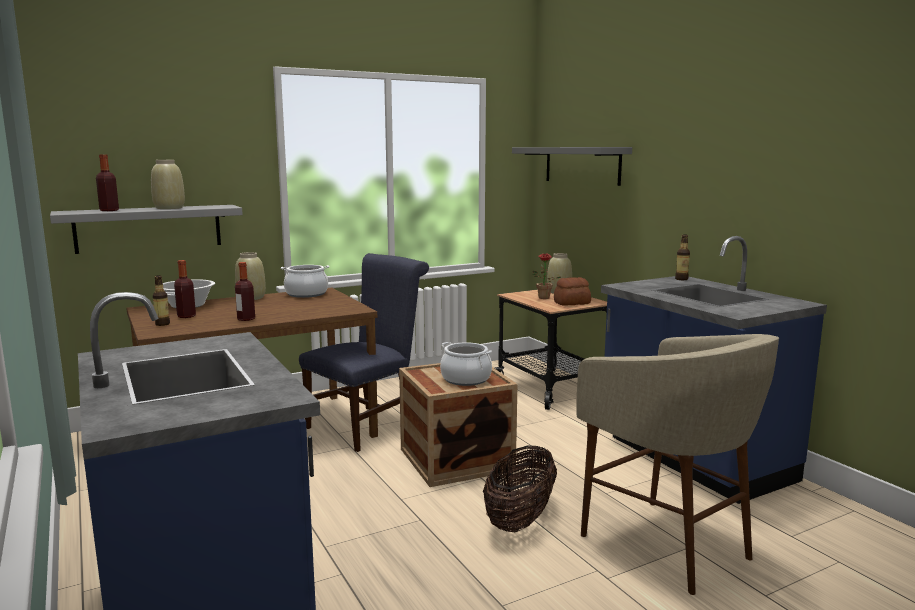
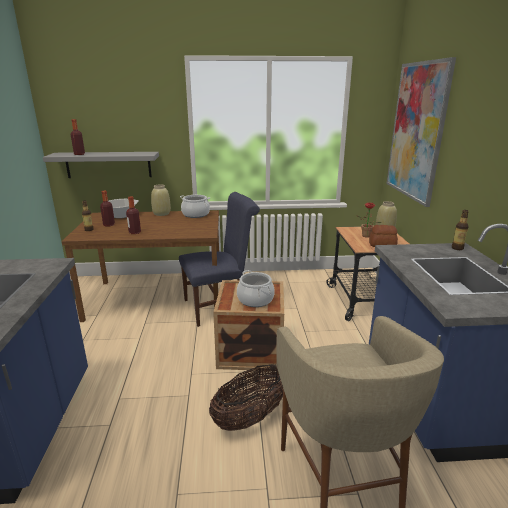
camera: 25 degrees right, 10 degrees up
beige vase [151,160,185,209] -> none
grey shelf [512,147,632,186] -> picture [386,57,456,207]

